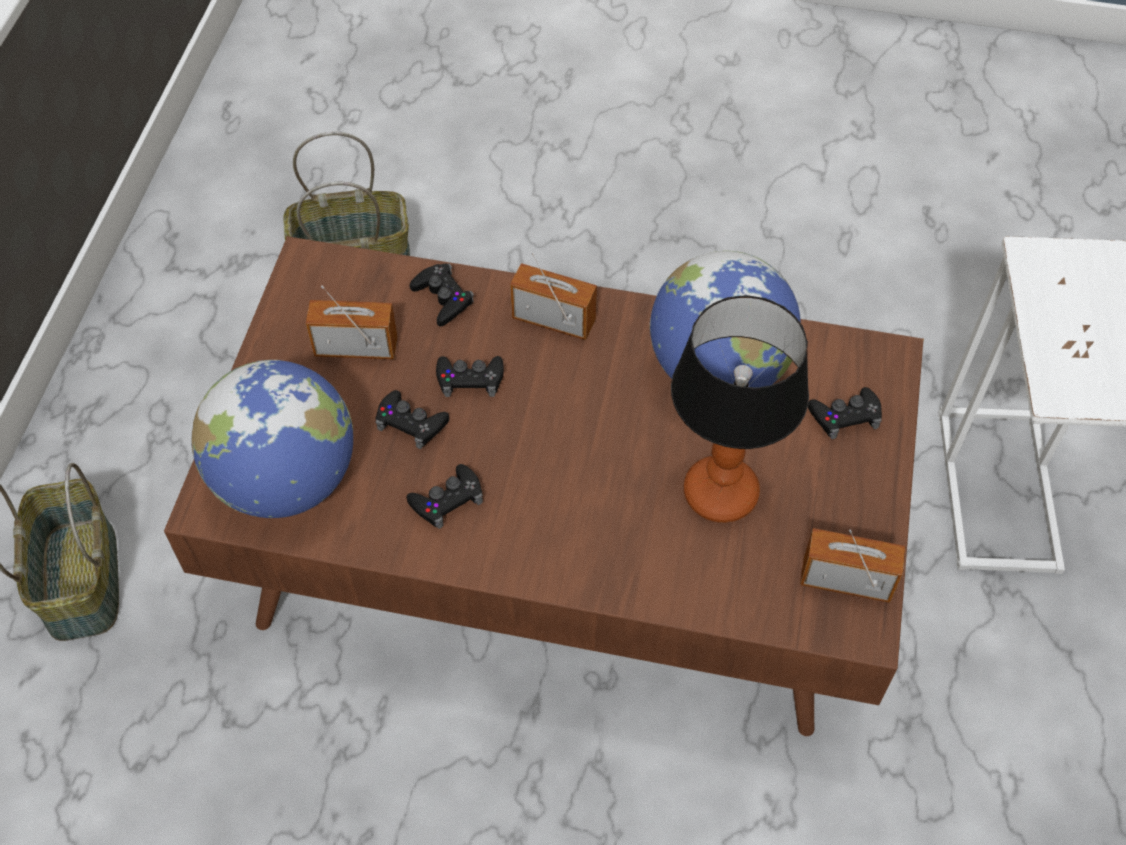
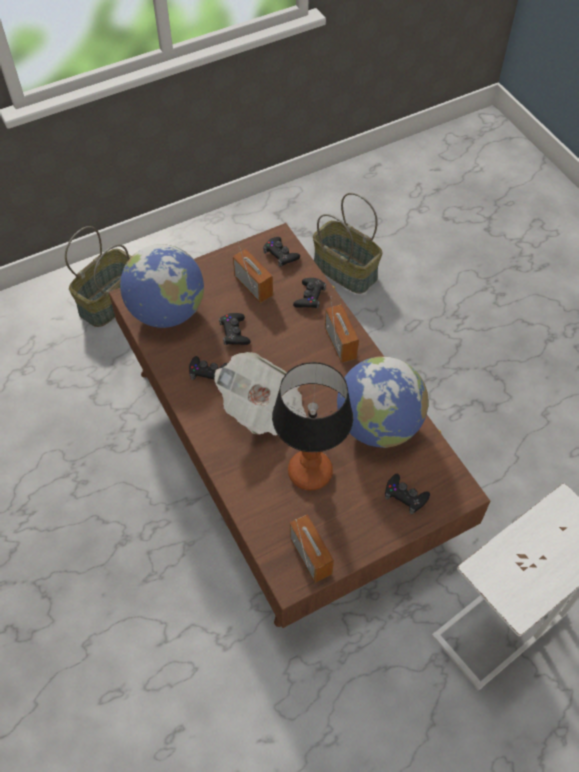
camera: 50 degrees right, 0 degrees up
black game controller [436,356,504,397] -> black game controller moved to [263,237,300,267]
none -> newspaper [214,352,307,435]

